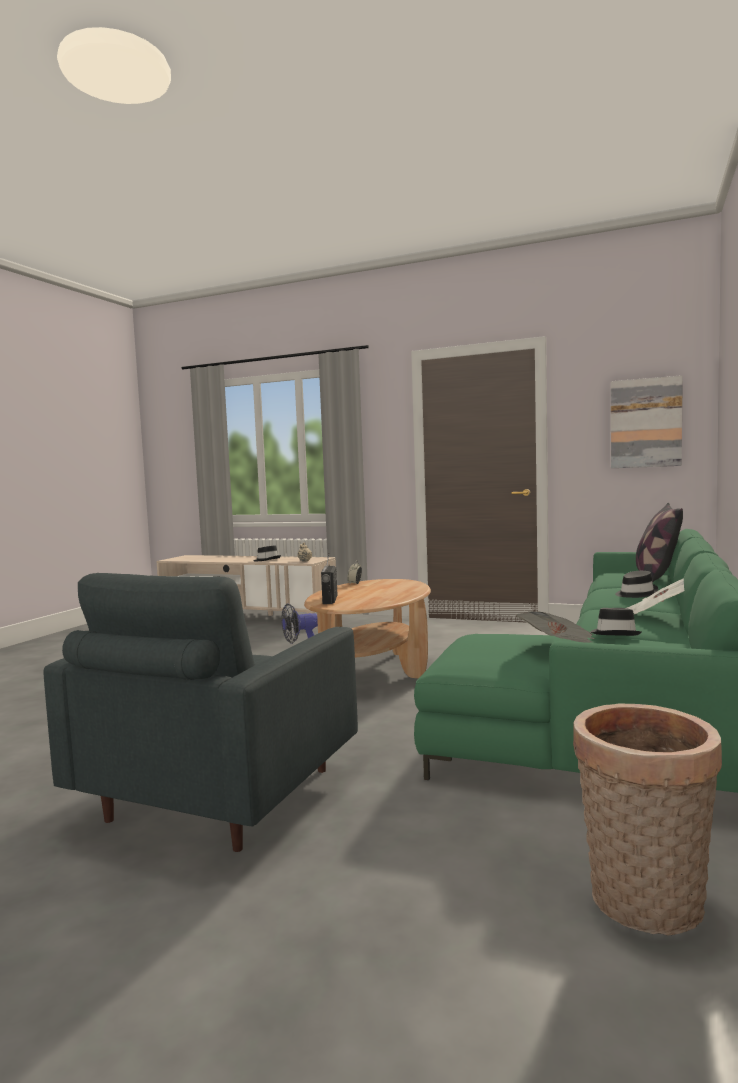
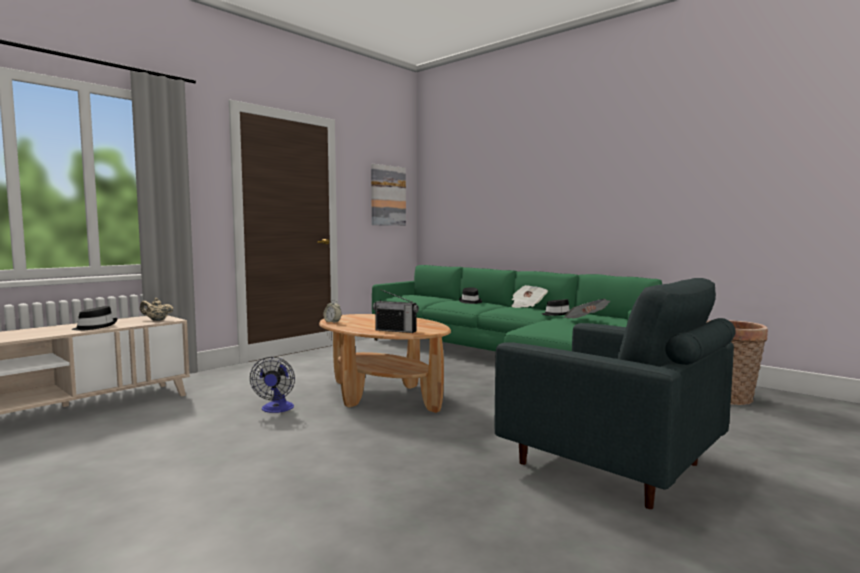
camera: 70 degrees left, 0 degrees up
pillow [636,503,683,582] -> none

